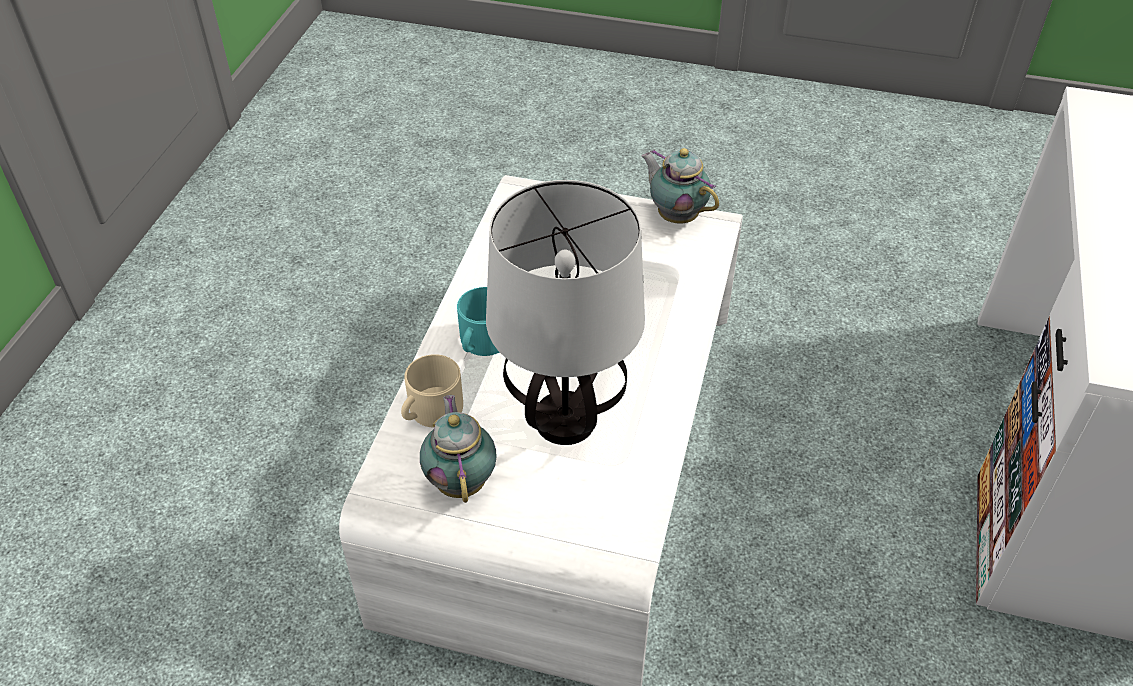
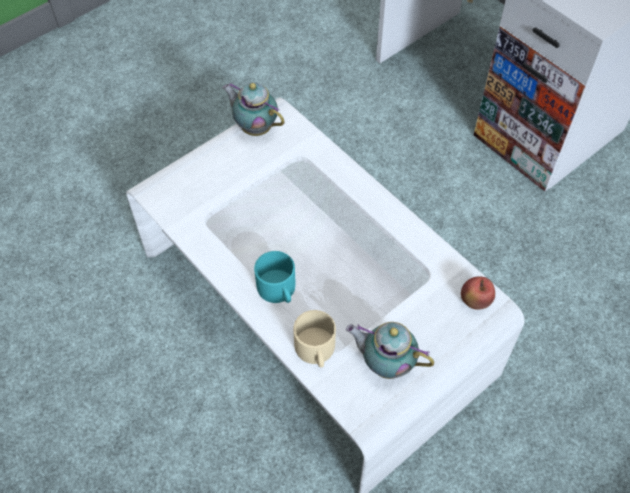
camera: 55 degrees left, 10 degrees up
table lamp [486,180,645,445] -> none
teapot [641,148,719,224] -> teapot turned 45 degrees clockwise [222,82,285,136]
none -> apple [461,276,495,310]

